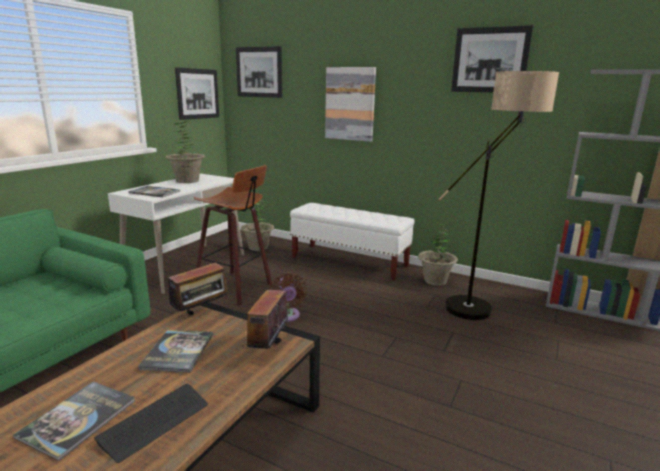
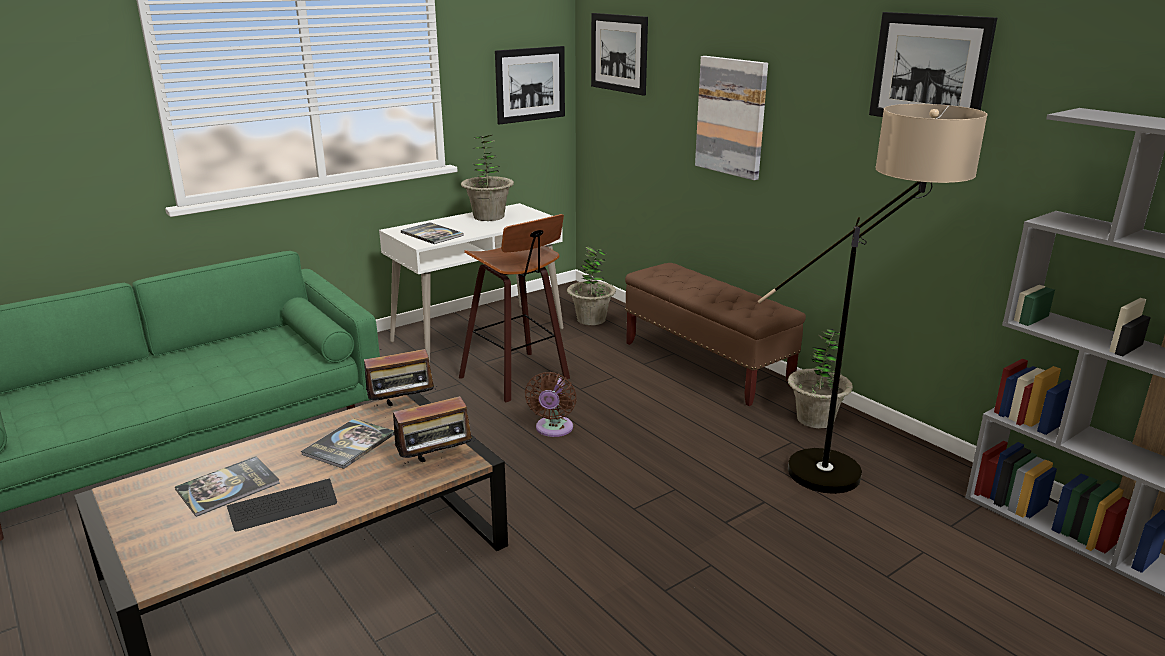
camera: 25 degrees right, 5 degrees up
radio [242,280,288,349] -> radio turned 150 degrees counterclockwise [393,396,475,463]
white bench [290,203,415,280] -> brown bench [625,263,806,406]

